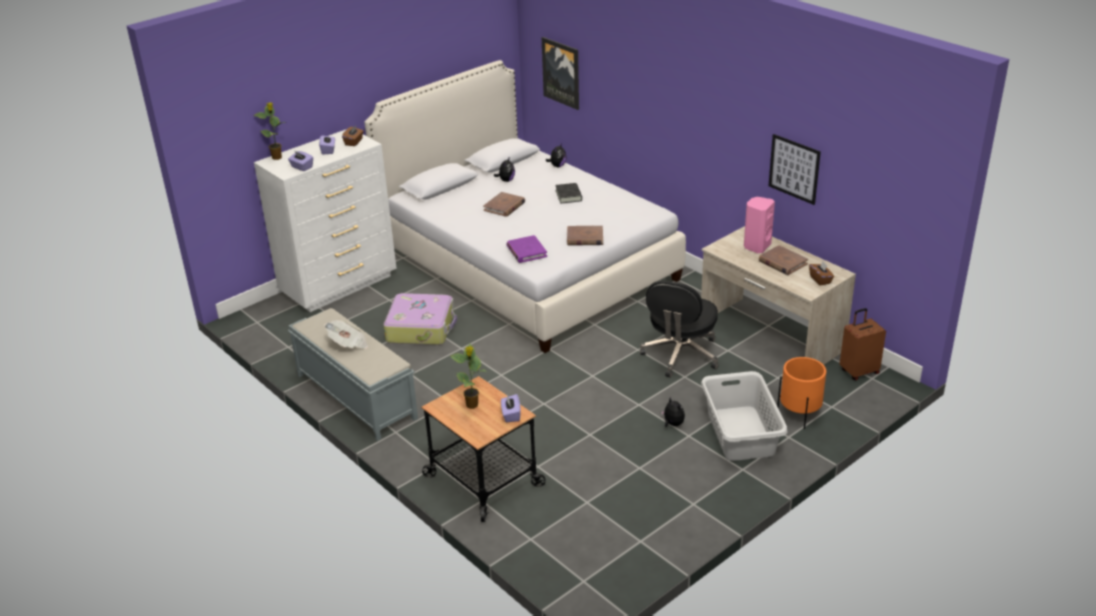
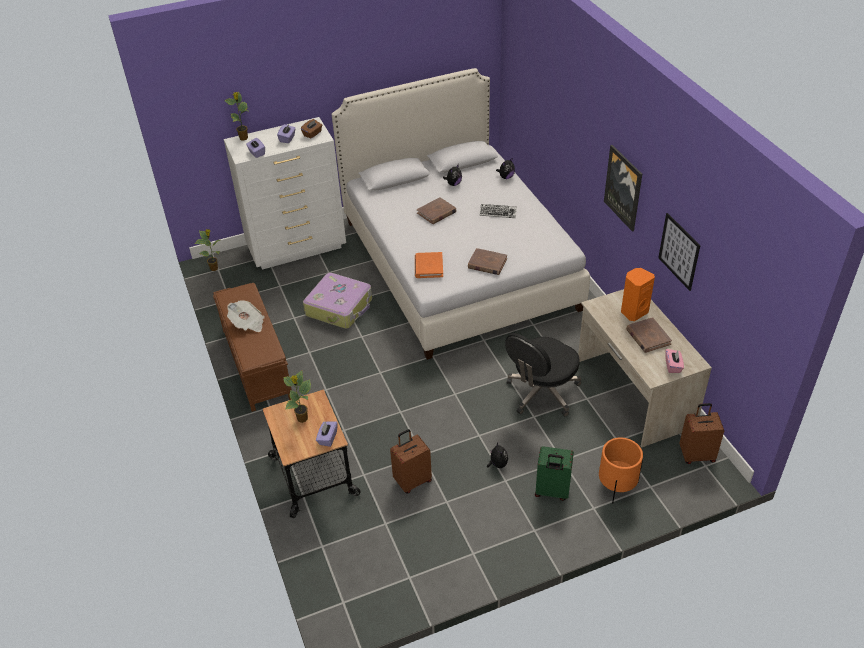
camera: 20 degrees right, 10 degrees up
grey bench [288,308,418,441] -> brown bench [213,283,292,412]
purple book [507,235,547,263] -> orange book [415,252,443,278]
picture [542,37,579,110] -> picture moved to [604,145,642,231]
black book [555,183,582,204] -> keyboard [480,204,517,218]
grey laundry basket [701,371,788,461] -> green suitcase [535,446,574,501]
pink speaker [744,197,775,253] -> orange speaker [621,268,655,321]
brown tissue box [809,261,834,286] -> pink tissue box [665,349,684,373]
none -> potted plant [195,229,220,271]
none -> brown suitcase [390,429,432,494]

